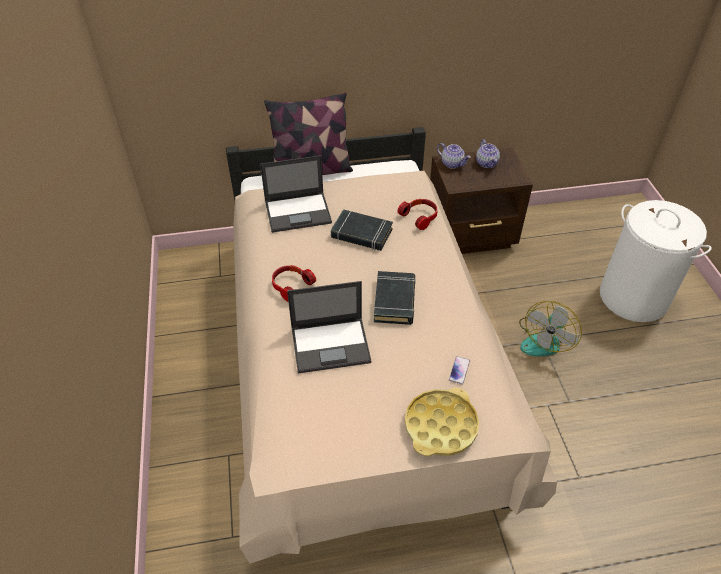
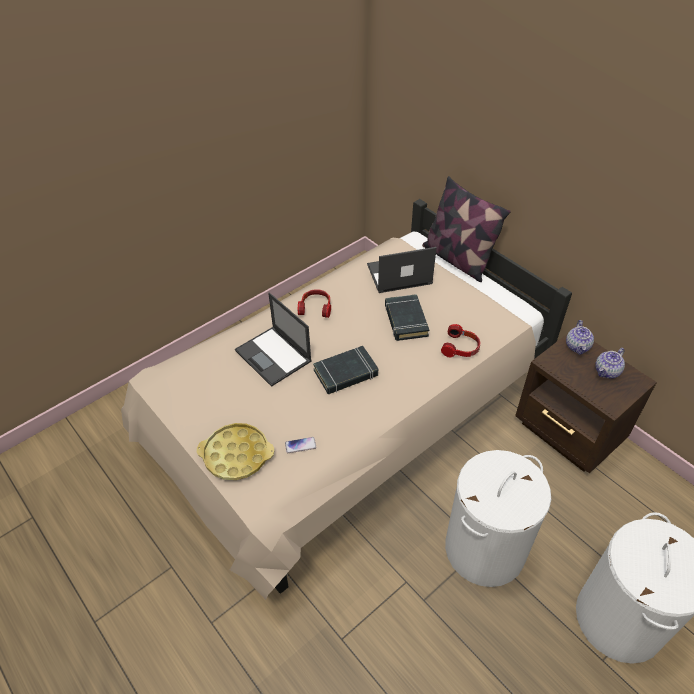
camera: 60 degrees right, 0 degrees up
laptop [260,155,332,233] -> laptop turned 120 degrees clockwise [367,247,436,293]
fan [519,301,582,356] -> white laundry basket [445,450,551,587]

